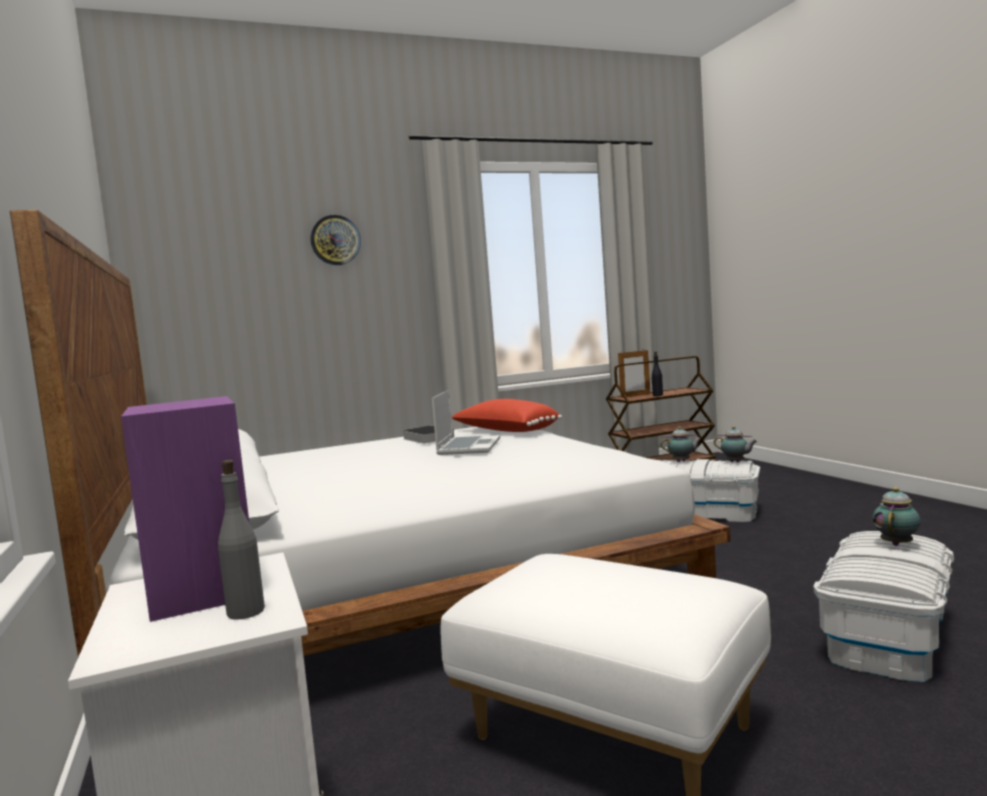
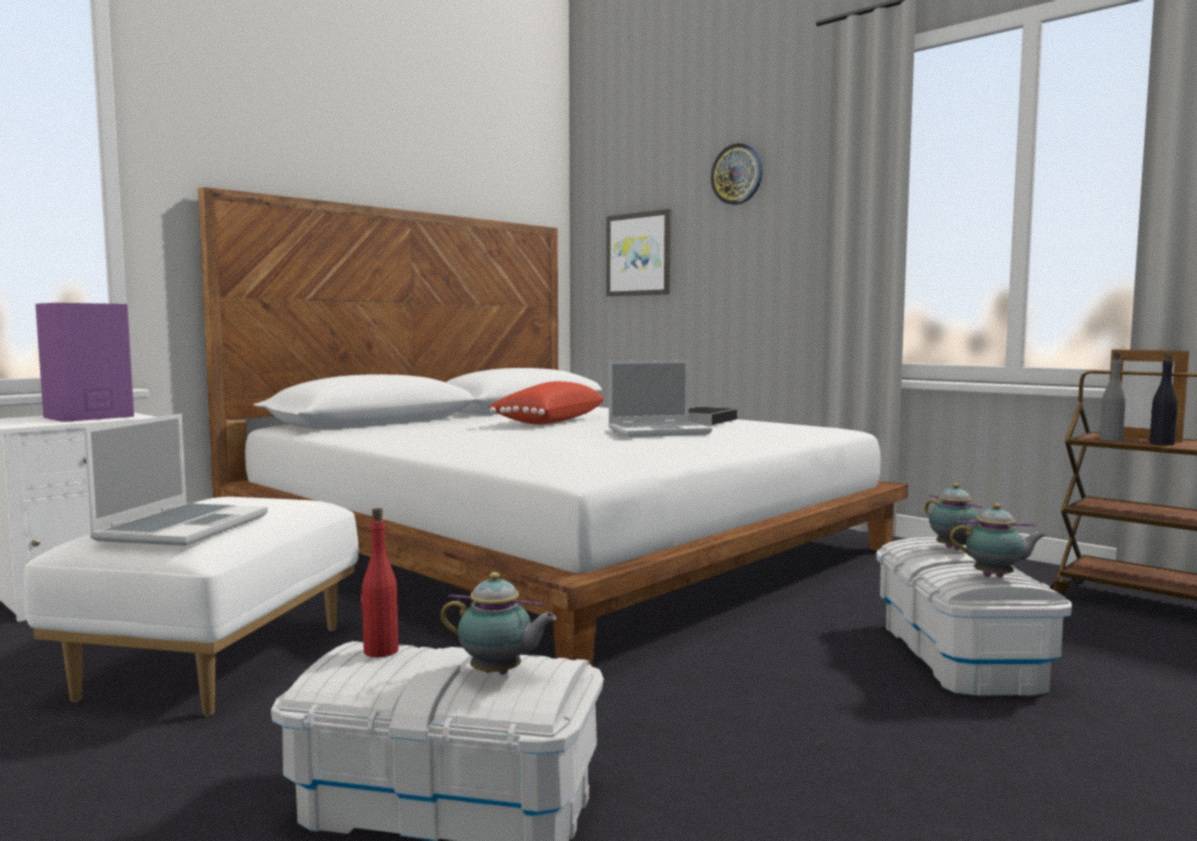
camera: 65 degrees right, 0 degrees up
grey bottle [218,460,265,619] -> grey bottle moved to [1100,352,1126,441]
red pillow [452,399,562,432] -> red pillow moved to [489,381,604,425]
teapot [714,426,758,462] -> teapot turned 90 degrees counterclockwise [950,503,1046,578]
none -> laptop [84,414,268,546]
none -> red bottle [361,508,398,657]
none -> picture [606,209,671,296]

